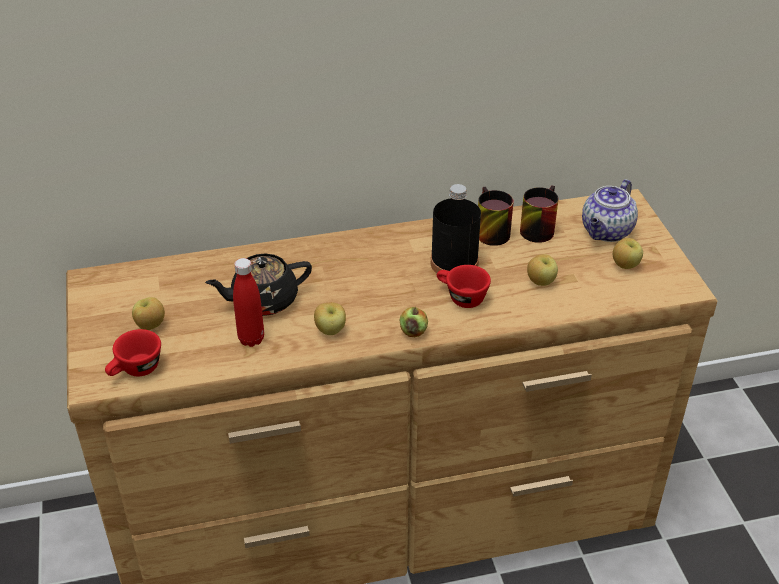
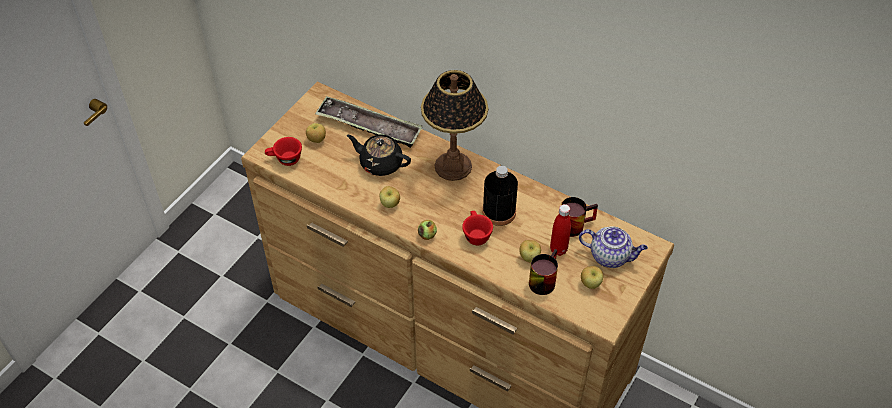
camera: 45 degrees right, 10 degrees up
red bottle [233,258,264,347] -> red bottle moved to [550,204,571,256]
mug [478,187,514,246] -> mug moved to [529,249,558,295]
teapot [582,179,638,242] -> teapot turned 150 degrees counterclockwise [579,226,648,268]
none -> tray [315,96,423,148]
none -> table lamp [421,70,488,181]

